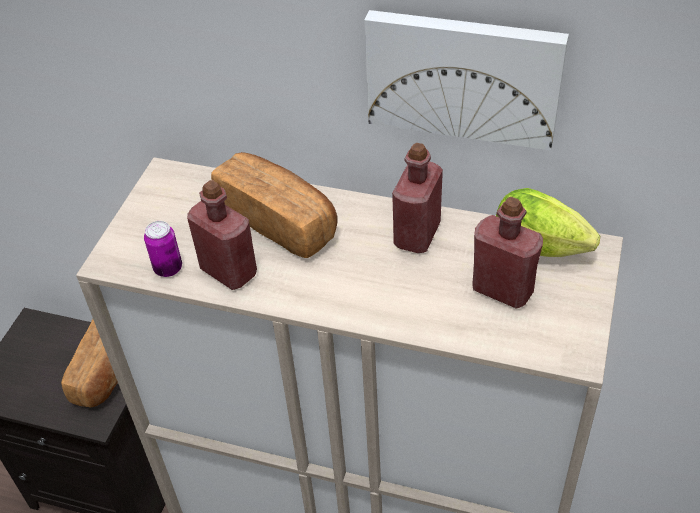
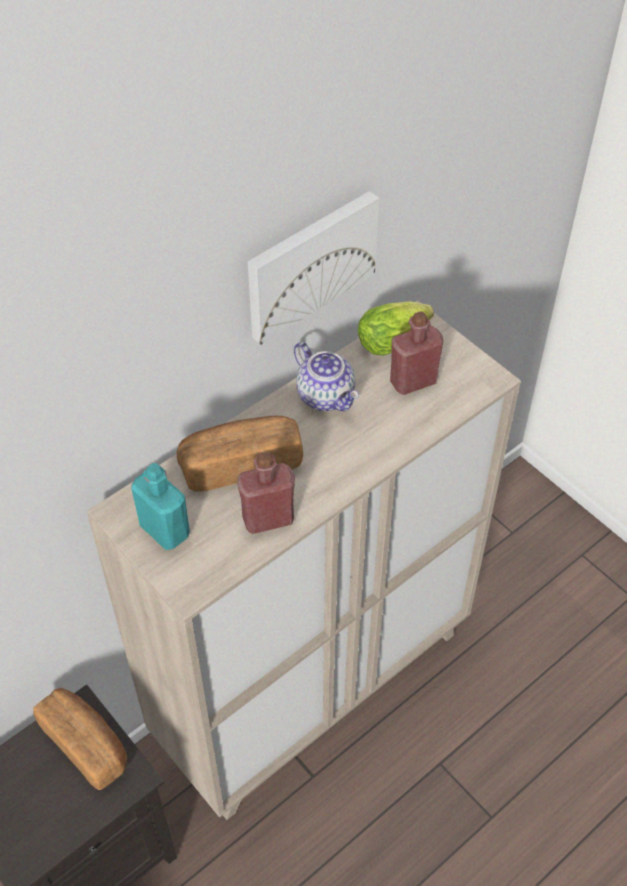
camera: 60 degrees left, 5 degrees up
can [144,221,182,277] -> none
red bottle [392,143,443,253] -> teapot [294,342,359,411]
none -> turquoise bottle [131,463,190,550]

